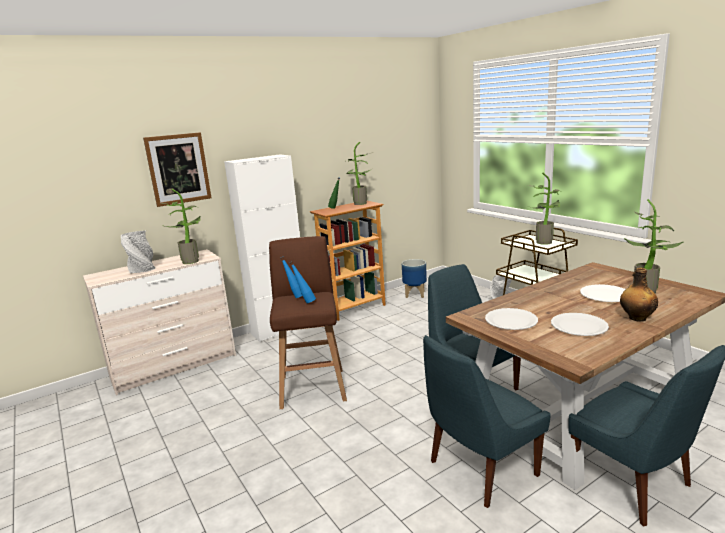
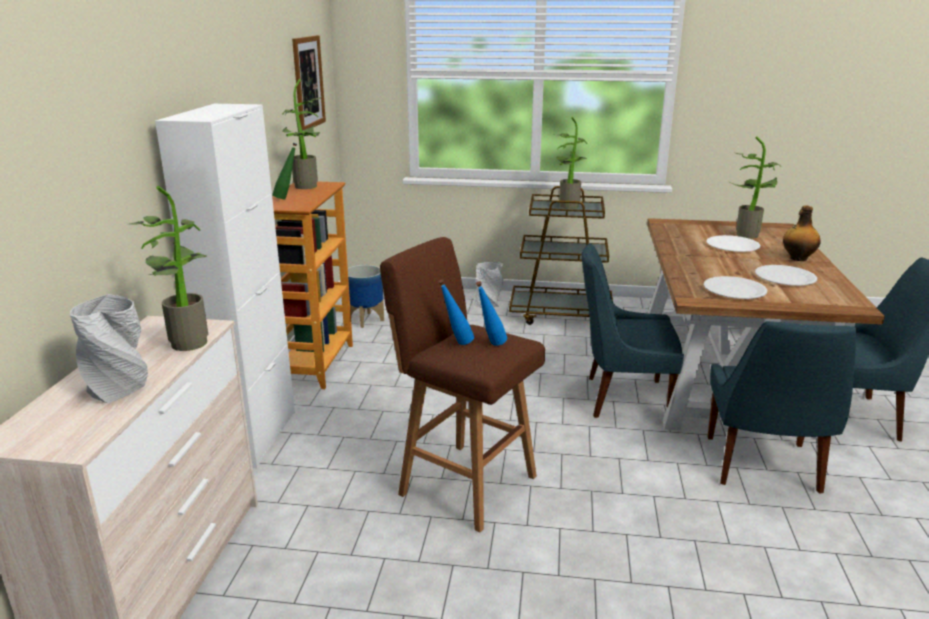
camera: 50 degrees left, 5 degrees up
picture [143,132,212,207] -> picture moved to [292,35,326,130]

